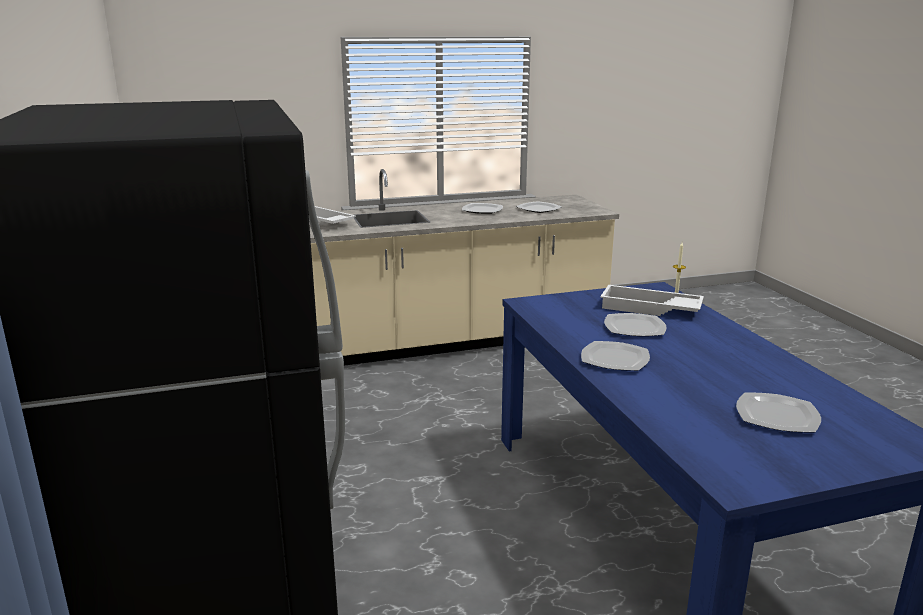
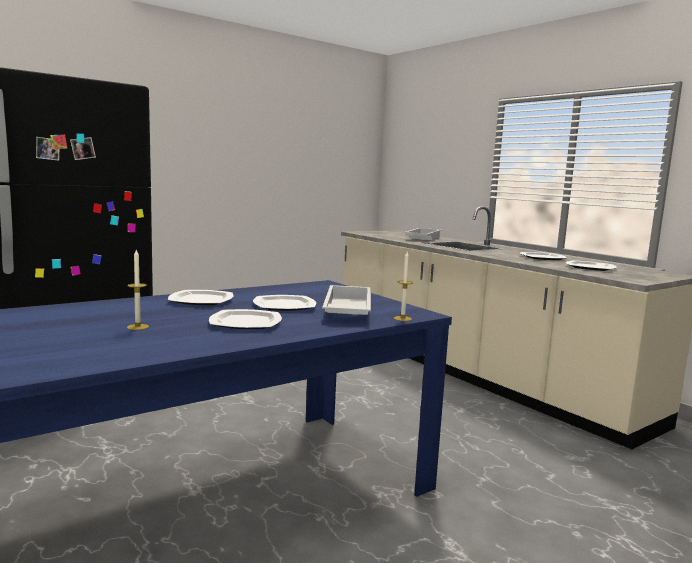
camera: 70 degrees right, 10 degrees down
plate [736,392,821,433] -> plate moved to [209,309,282,329]
none -> candle [127,250,149,330]

